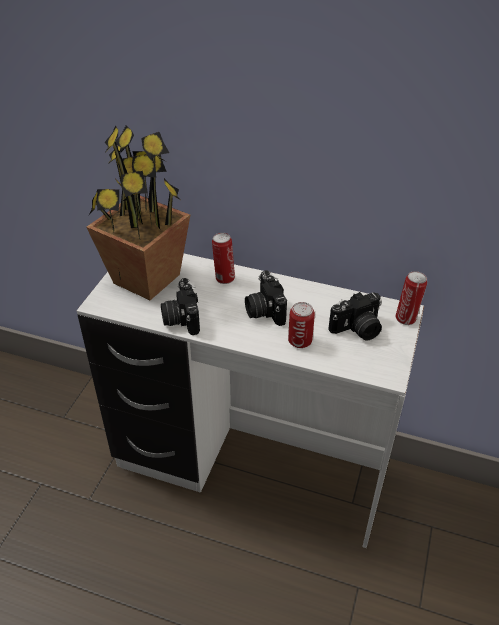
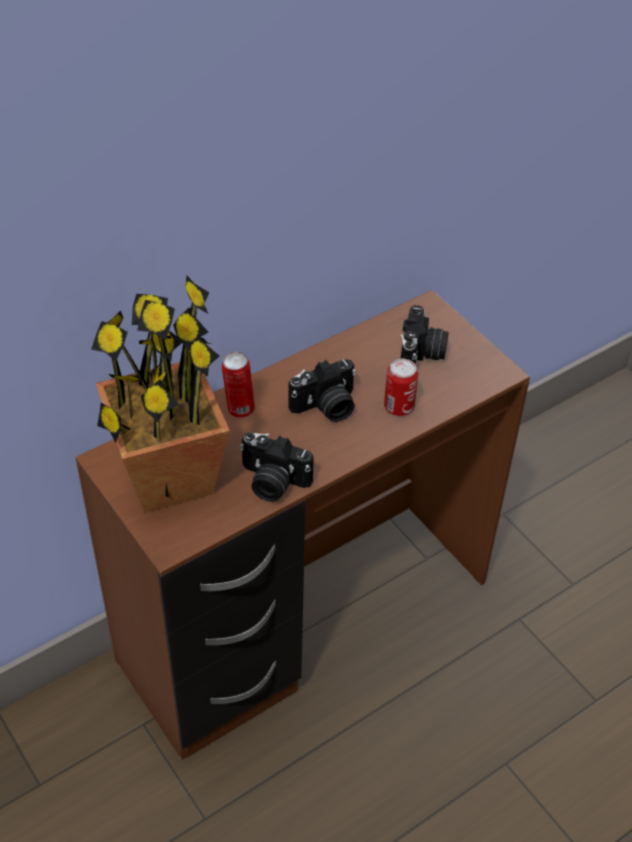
camera: 55 degrees left, 5 degrees up
white desk [77,254,424,548] -> brown desk [76,290,530,760]
camera [245,270,287,326] -> camera turned 45 degrees counterclockwise [288,359,356,422]
can [396,271,427,325] -> none

